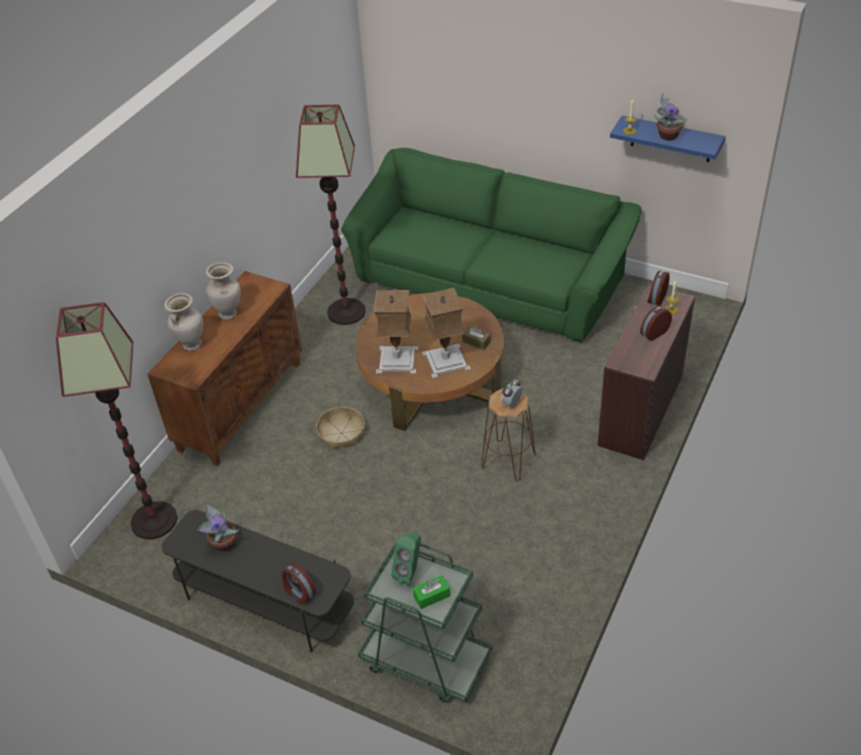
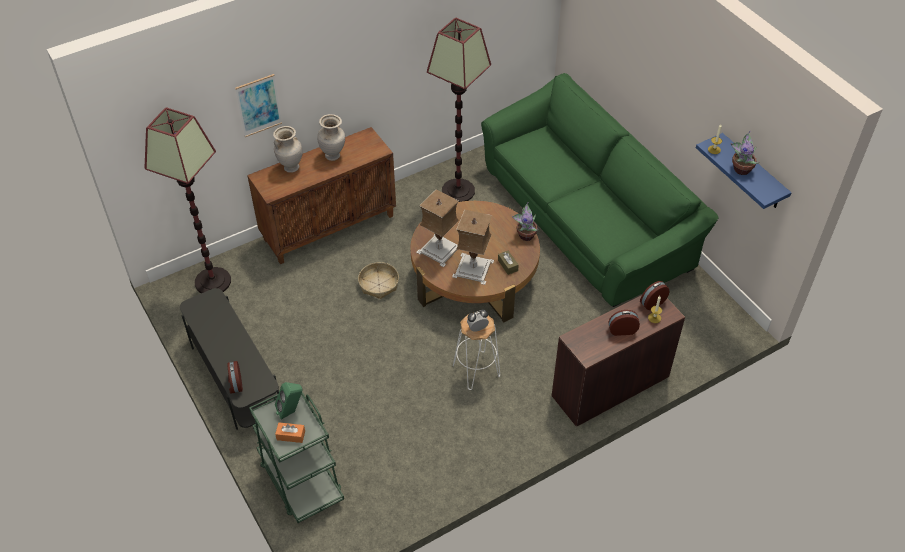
camera: 30 degrees right, 5 degrees up
potted plant [197,501,239,551] -> potted plant moved to [512,202,539,241]
green tissue box [413,575,450,609] -> orange tissue box [275,422,305,443]
brown stool [481,388,536,482] -> white stool [453,312,500,390]
none -> picture [235,74,282,137]

